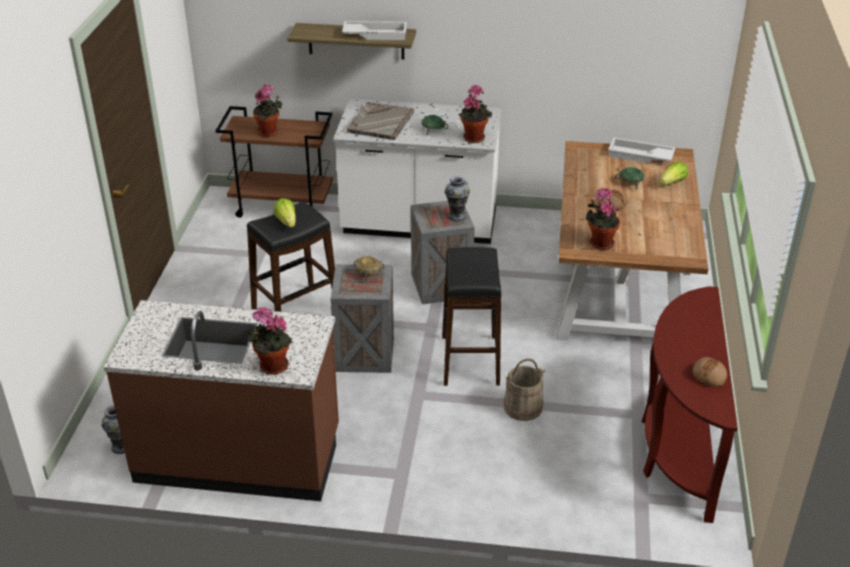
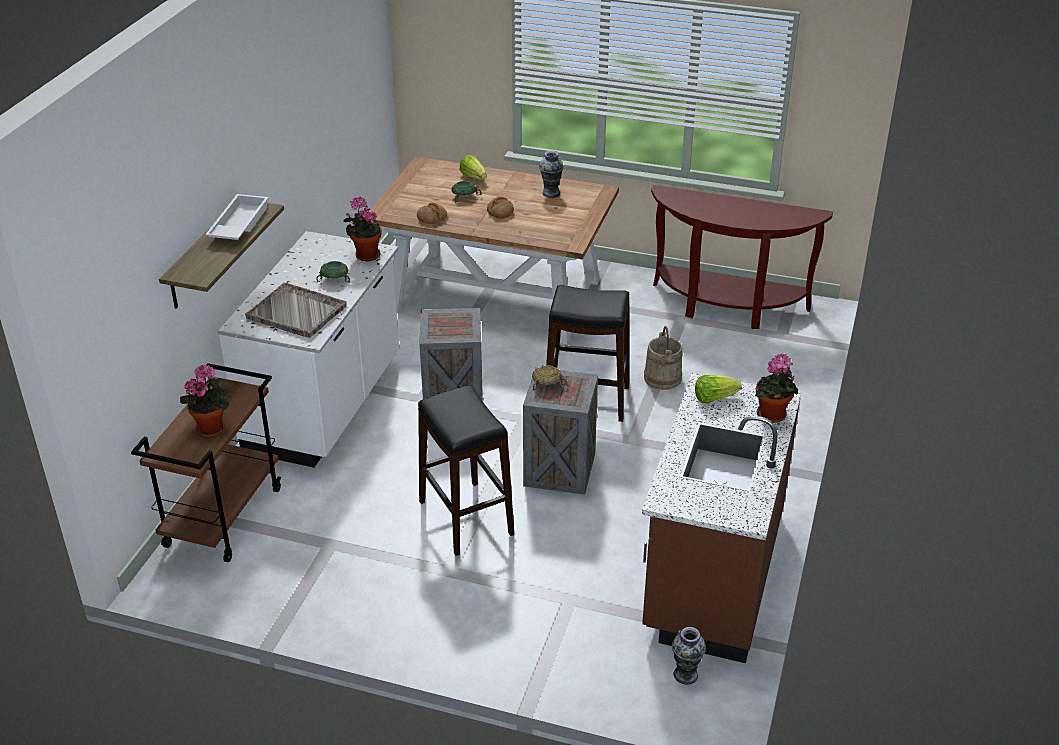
camera: 80 degrees left, 0 degrees up
lettuce [274,198,296,227] -> lettuce moved to [695,375,742,403]
vase [445,176,470,222] -> vase moved to [539,151,564,198]
potted plant [586,188,620,250] -> none
white tray [608,138,676,163] -> none
bread [693,357,727,387] -> bread moved to [417,203,447,224]

